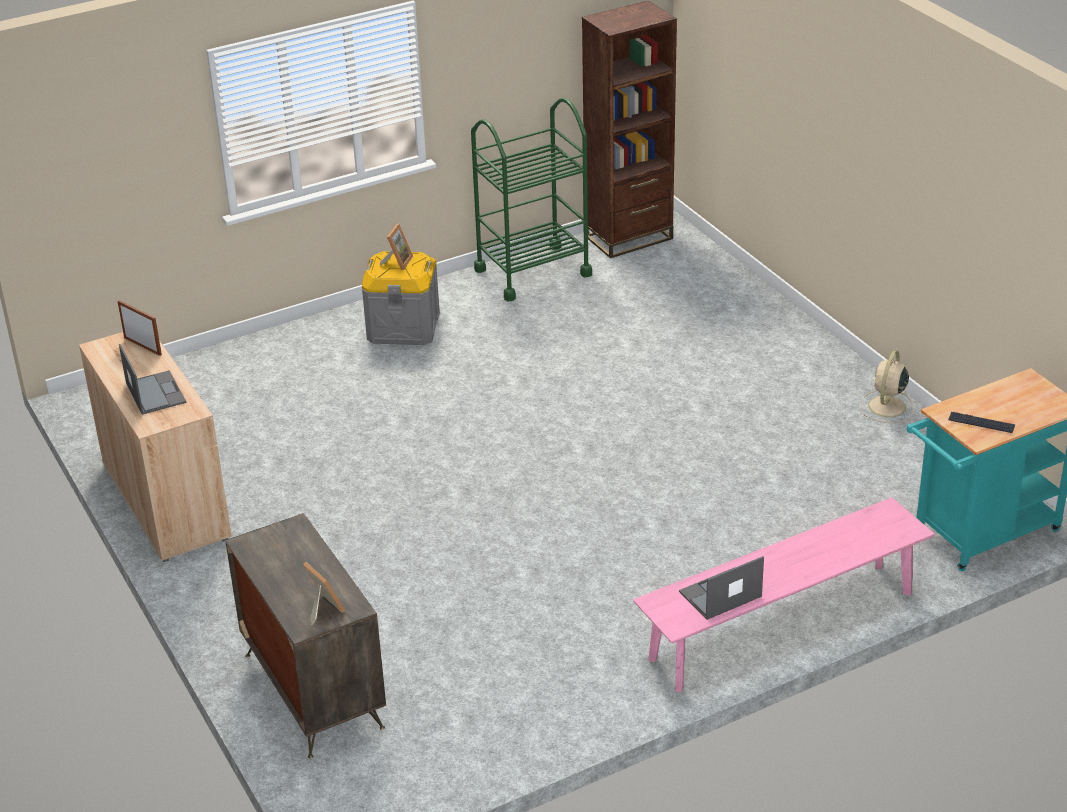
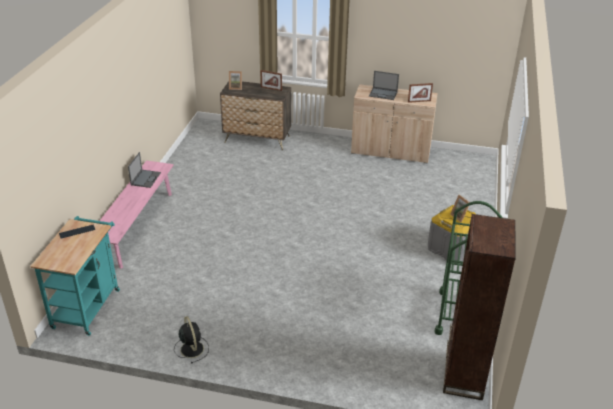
camera: 130 degrees right, 0 degrees up
beige fan [860,350,913,423] -> black fan [174,316,209,364]
none -> picture frame [260,70,282,91]

